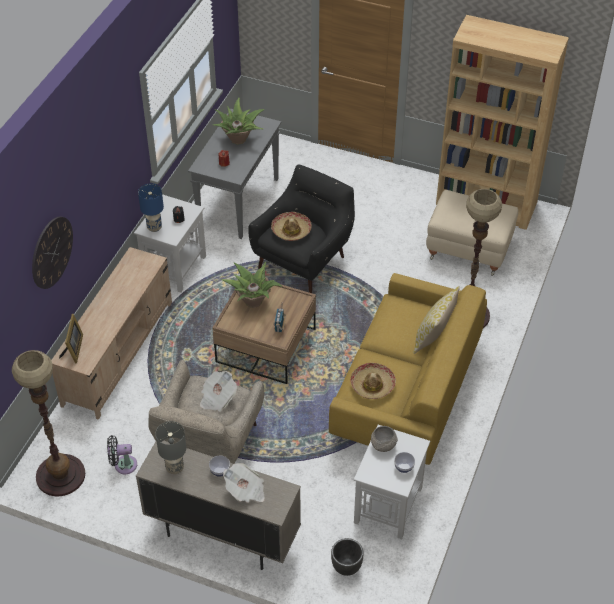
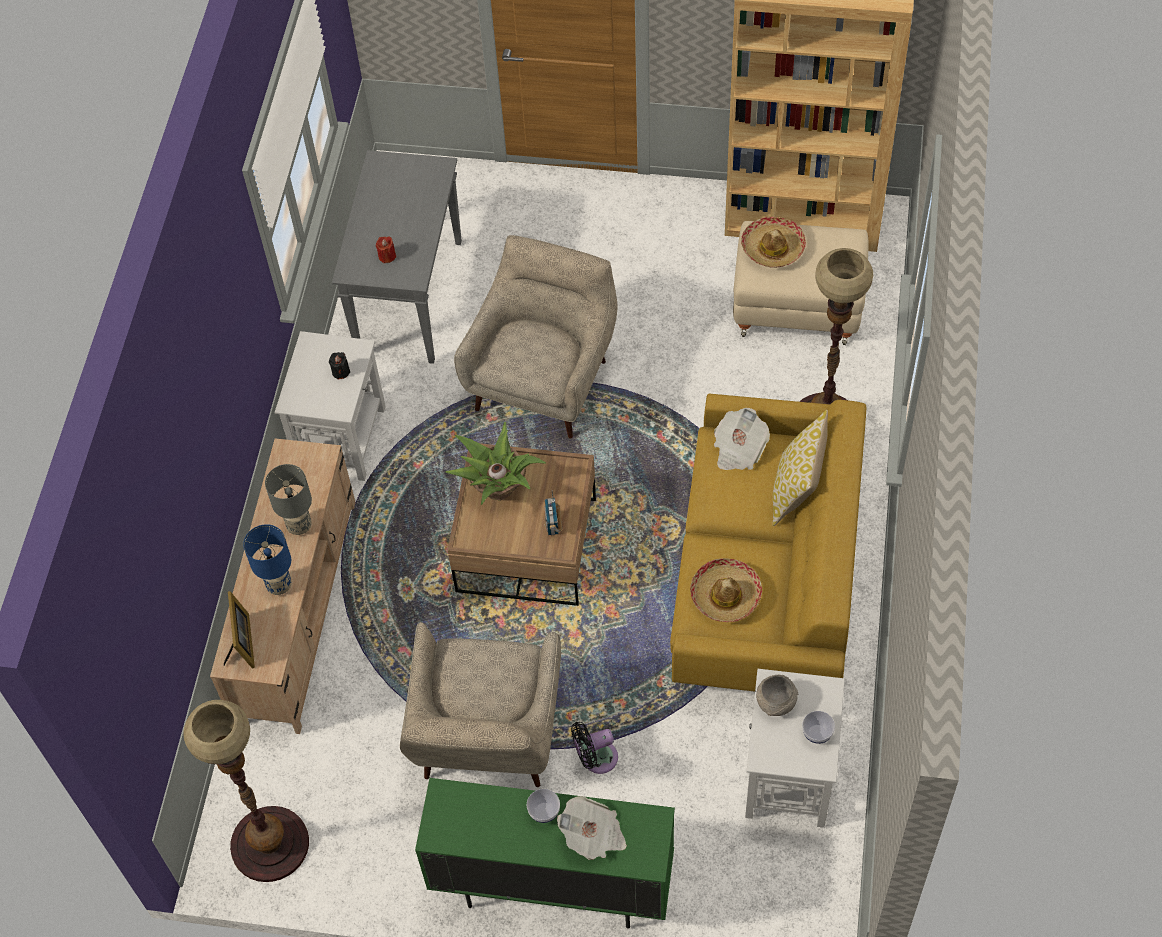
camera: 10 degrees left, 10 degrees up
wall clock [32,216,73,289] -> none
black fan [107,435,137,474] -> black fan moved to [571,722,618,774]
beige cabinet [136,440,301,570] -> green cabinet [415,778,675,929]
blue table lamp [138,183,164,232] -> blue table lamp moved to [243,524,292,595]
grey table lamp [155,421,186,474] -> grey table lamp moved to [265,464,312,535]
newspaper [200,371,237,412] -> newspaper moved to [714,408,770,470]
potted plant [214,98,264,145] -> none
black armchair [248,165,355,293] -> beige armchair [454,235,617,438]
hat [271,212,312,241] -> hat moved to [741,216,806,268]
black planter [331,538,364,576] -> none

